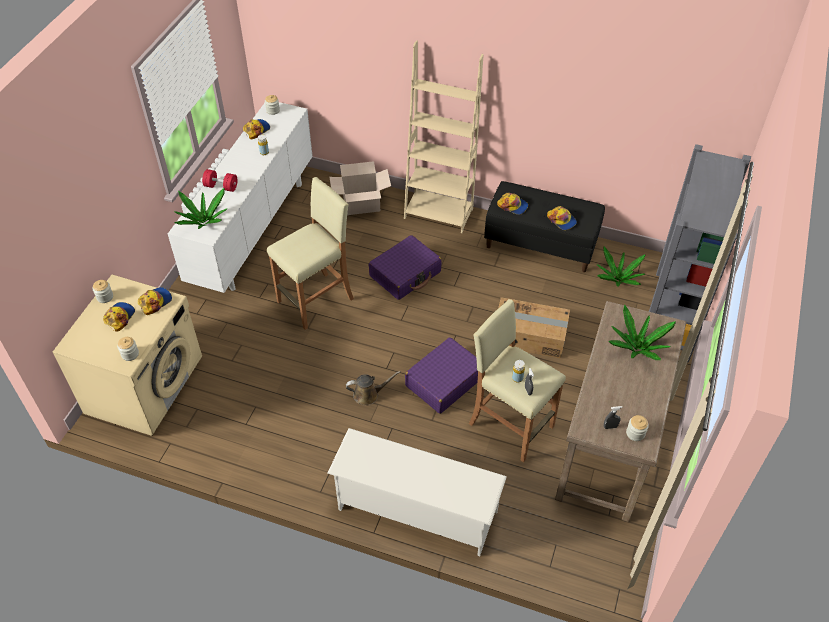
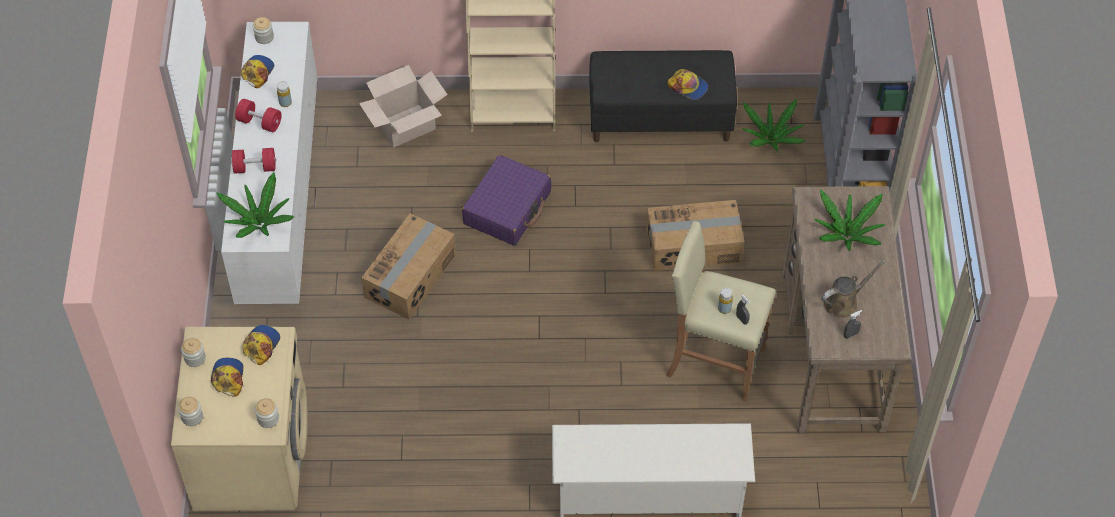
camera: 20 degrees left, 5 degrees up
beige stool [267,177,354,330] -> cardboard box [361,214,456,319]
brown watering can [346,371,401,406] -> brown watering can moved to [821,259,886,318]
purple suitcase [405,337,478,414] -> none
cap [497,193,528,215] -> none
jar [626,415,649,441] -> jar moved to [178,397,203,426]
none -> red dumbbell [235,99,281,132]

